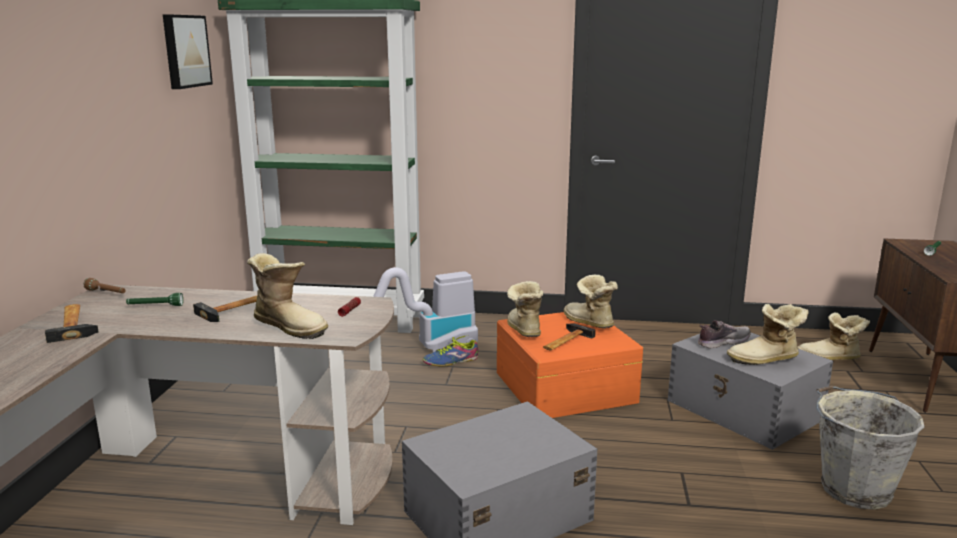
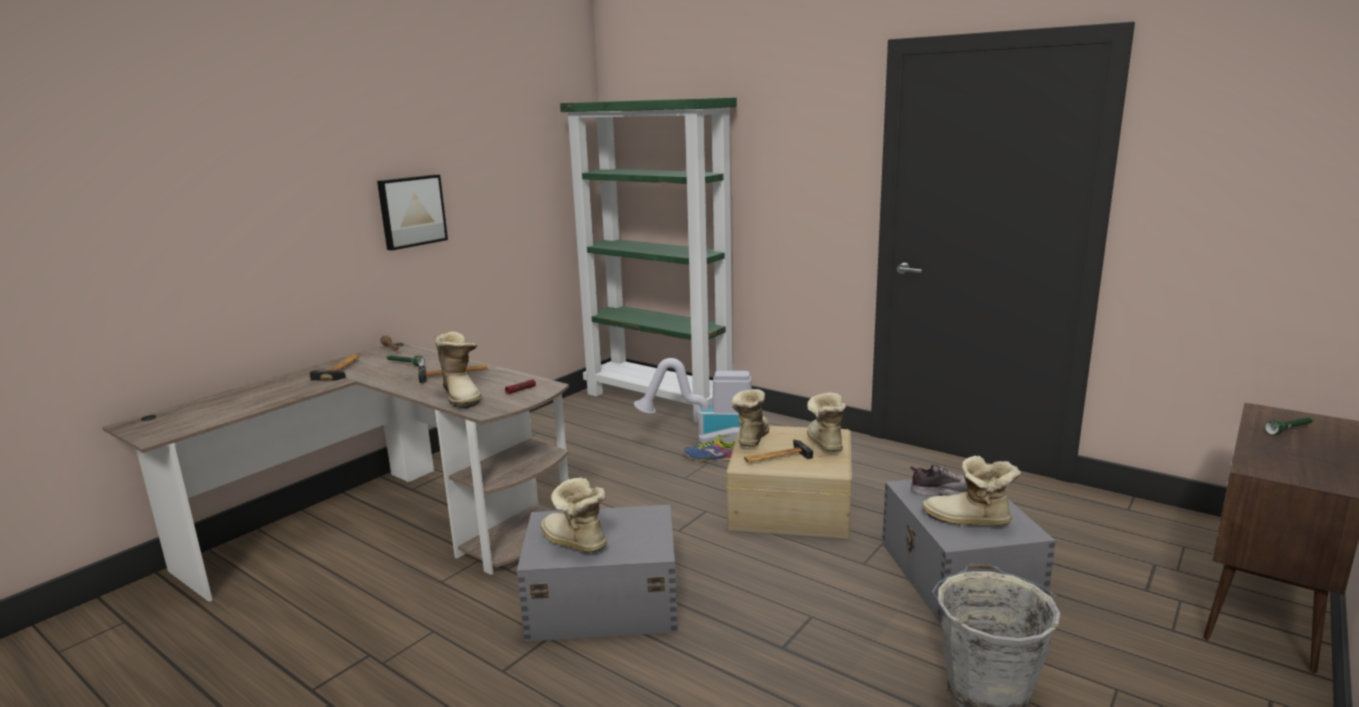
camera: 30 degrees right, 0 degrees up
picture [163,14,213,89] -> picture moved to [377,174,448,251]
orange storage box [497,312,643,418] -> beige storage box [726,426,852,539]
boot [797,312,870,360] -> boot moved to [541,477,607,553]

